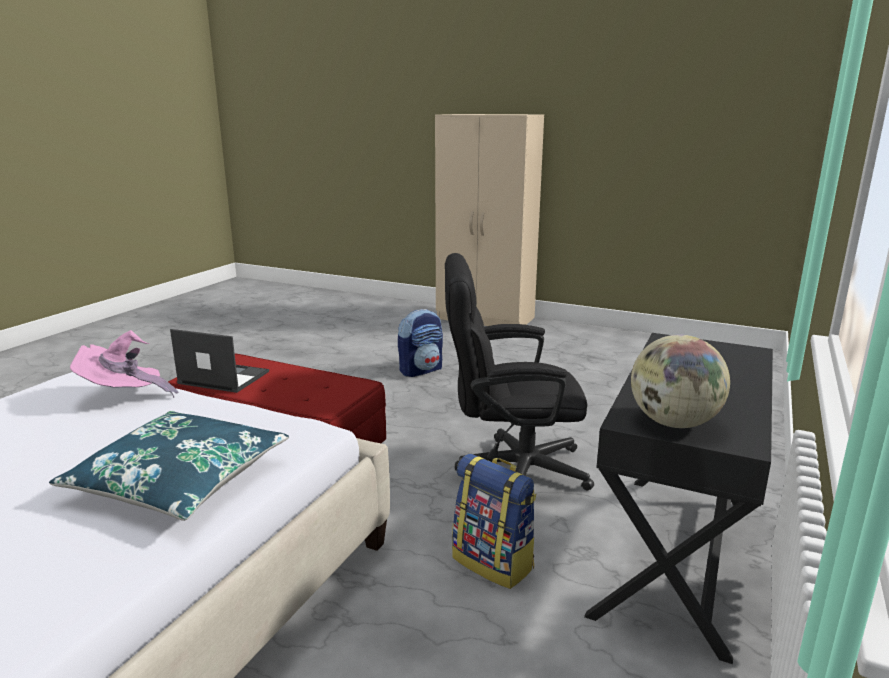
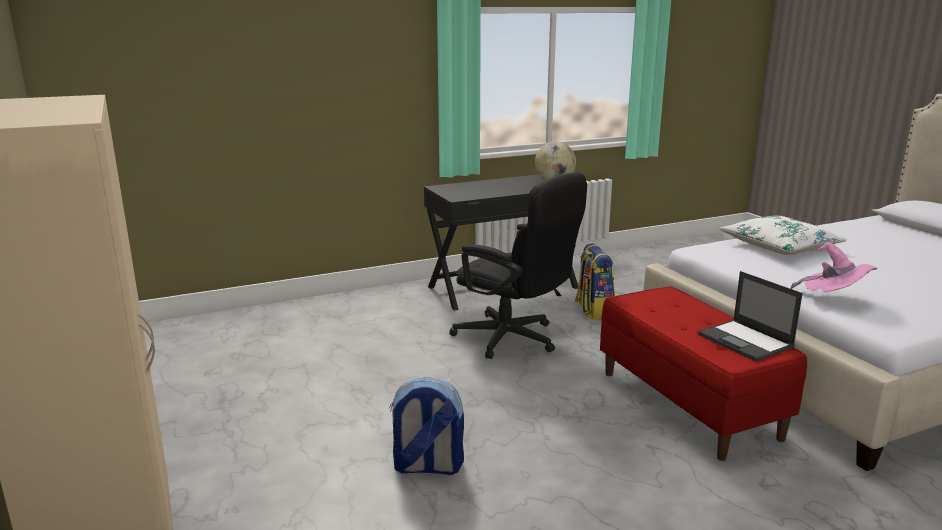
camera: 140 degrees left, 0 degrees up
blue pillow [49,411,289,521] -> white pillow [720,215,847,255]

